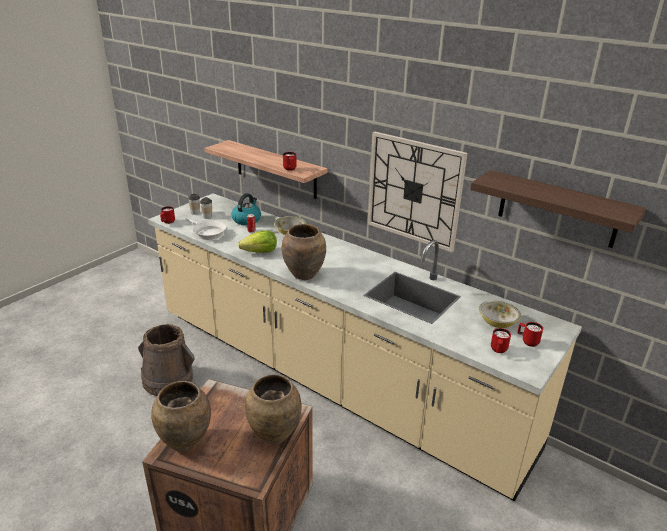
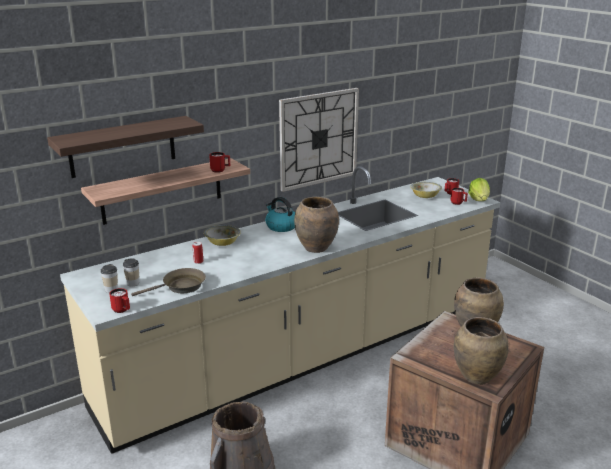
camera: 70 degrees left, 5 degrees down
white frying pan [186,218,226,240] -> brown frying pan [131,268,206,296]
kettle [231,193,261,225] -> kettle moved to [265,197,295,232]
lettuce [238,230,277,253] -> lettuce moved to [468,178,490,201]
shelf [470,170,646,248] -> shelf moved to [47,116,204,178]

